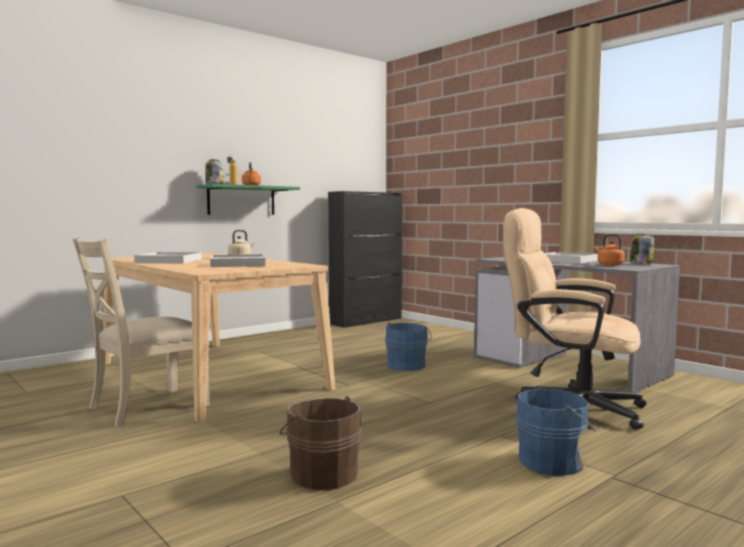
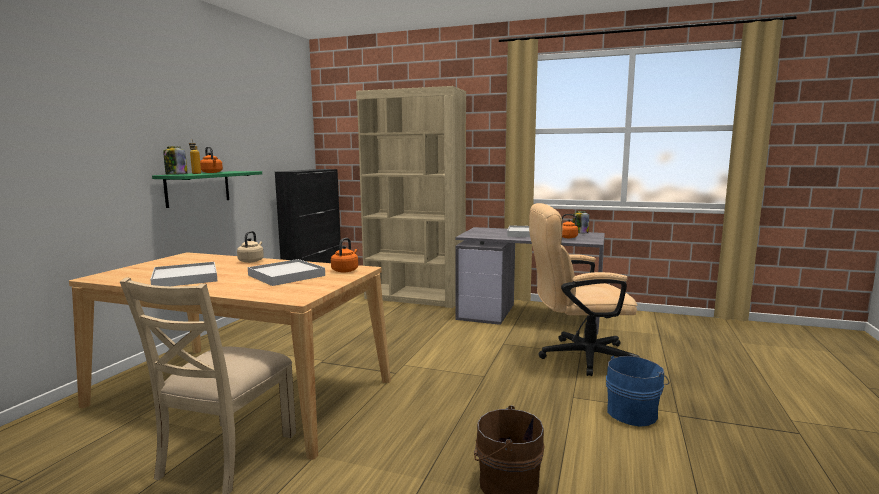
camera: 30 degrees left, 5 degrees up
blue bucket [385,322,432,371] -> none
none -> orange kettle [331,238,358,273]
none -> beige bookcase [356,86,466,308]

